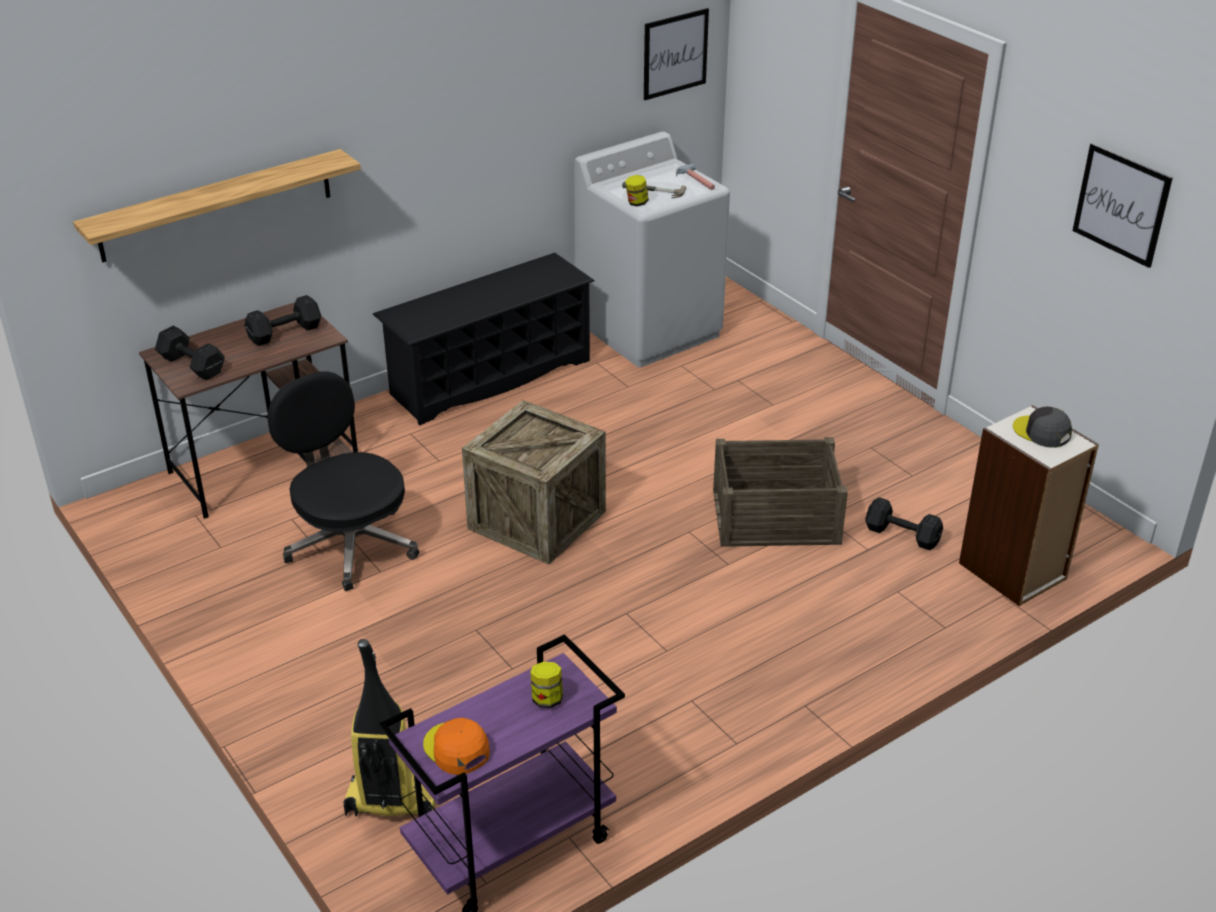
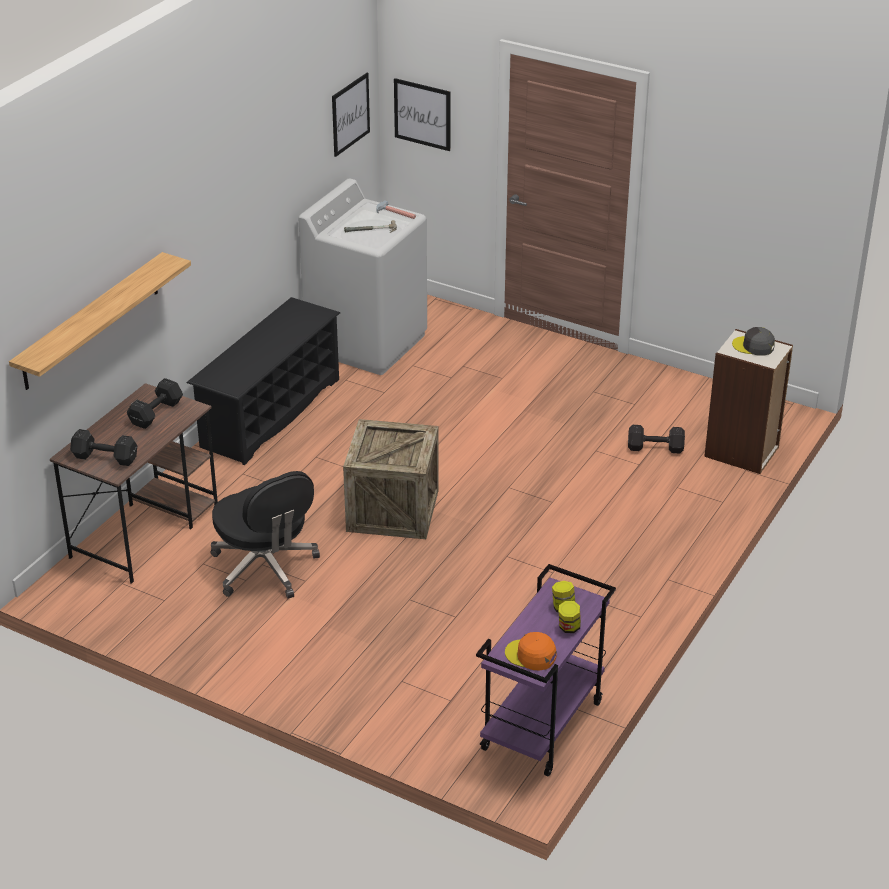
camera: 25 degrees left, 0 degrees up
black office chair [267,371,420,591] -> black office chair turned 150 degrees counterclockwise [211,471,320,598]
vacuum cleaner [343,639,436,816] -> none
jar [625,175,649,206] -> jar moved to [559,601,581,633]
crate [713,437,848,547] -> none
picture [1072,143,1173,268] -> picture moved to [394,78,451,151]

